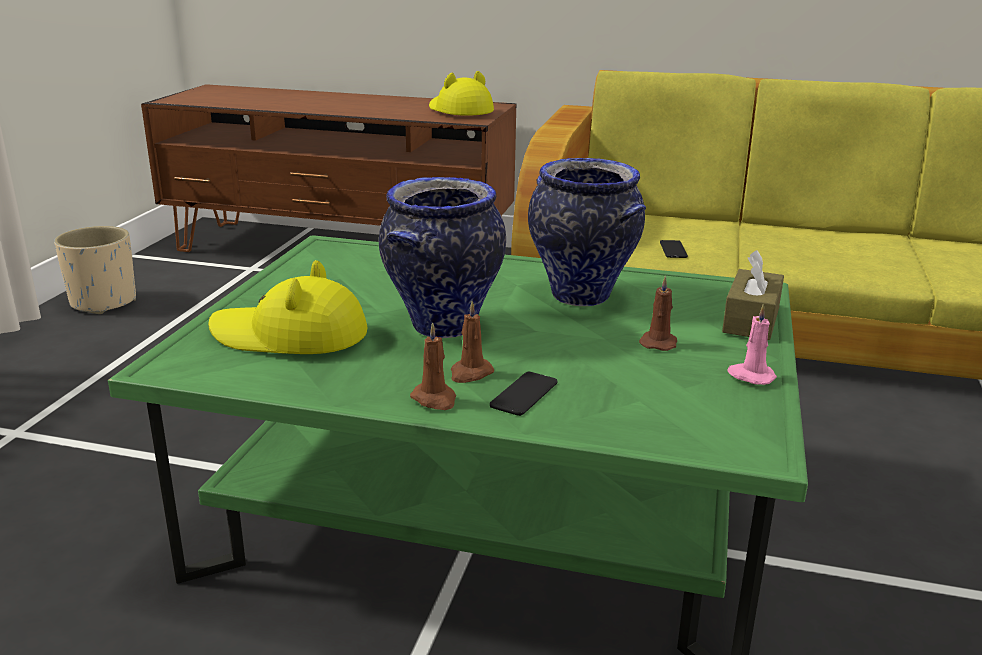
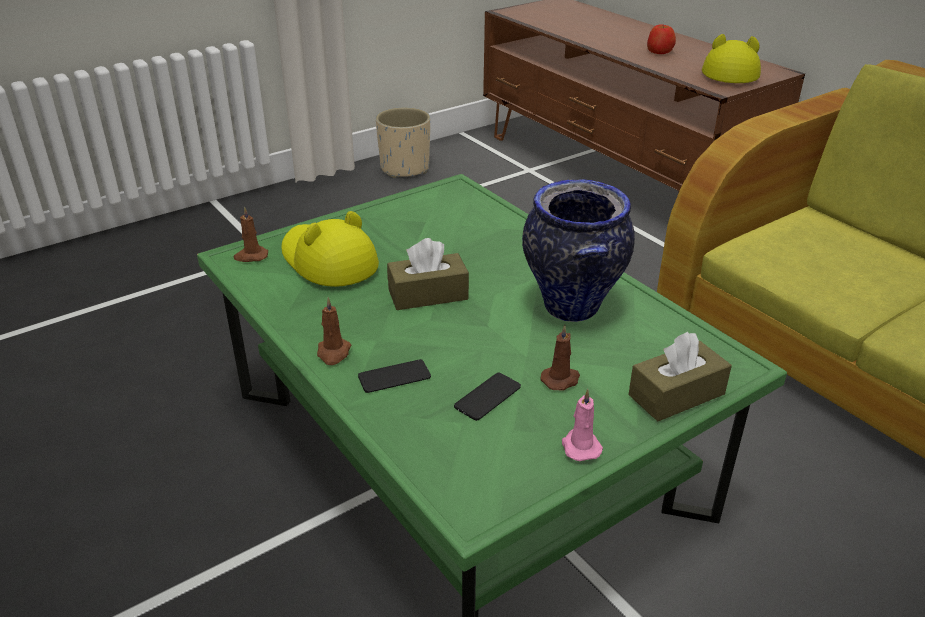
camera: 40 degrees right, 10 degrees up
vase [379,177,506,338] -> brown tissue box [387,238,469,310]
brown candle [451,301,494,383] -> brown candle moved to [233,206,268,262]
phone [660,240,688,258] -> phone moved to [454,373,521,421]
none -> apple [647,24,676,54]

